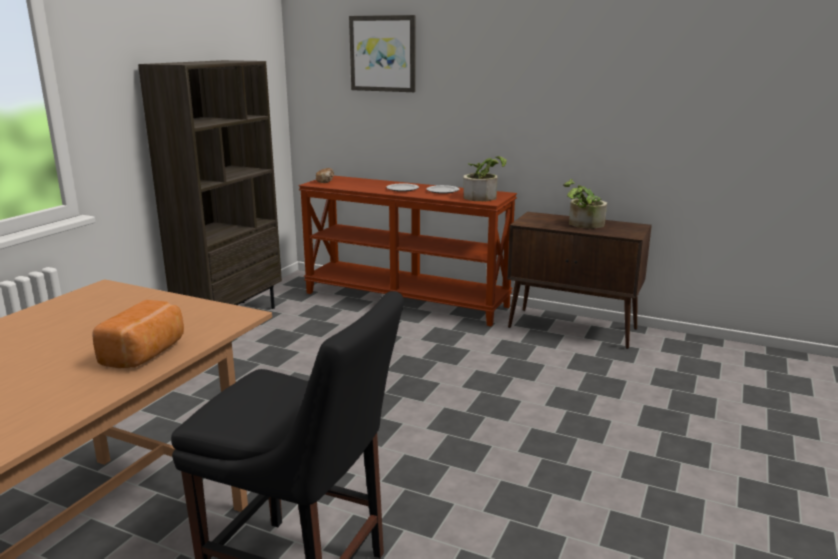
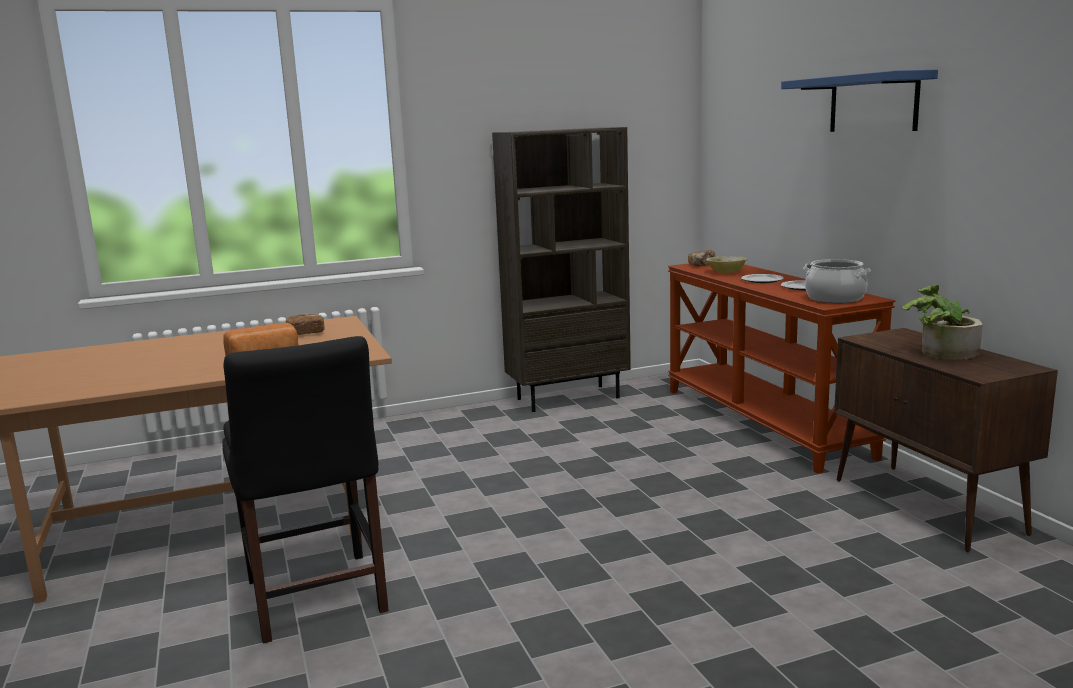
camera: 45 degrees right, 5 degrees down
picture [349,15,416,92] -> none
potted plant [464,156,507,201] -> cooking pot [803,259,871,303]
none -> bread [286,314,325,335]
none -> bowl [706,256,748,273]
none -> blue shelf [781,70,938,132]

